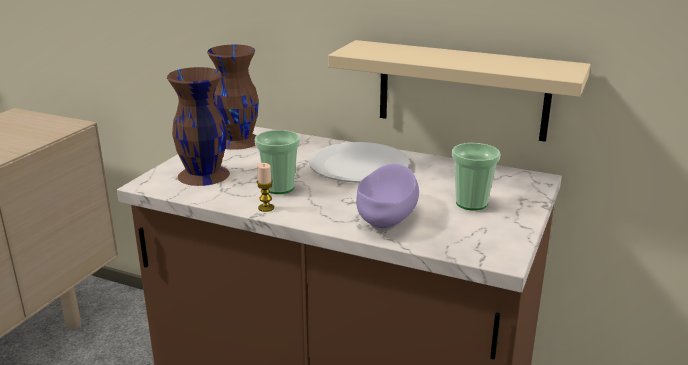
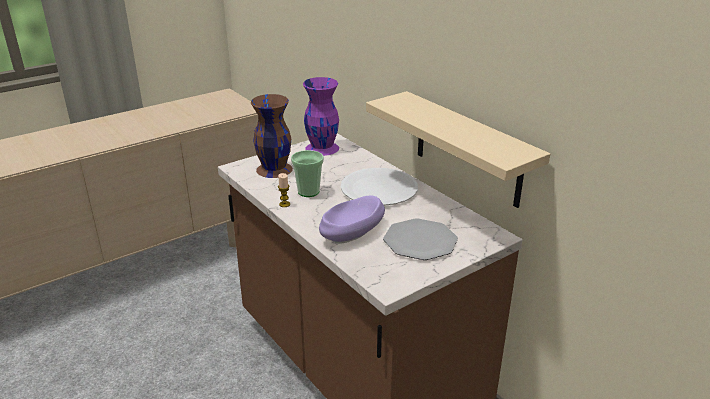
camera: 30 degrees right, 5 degrees up
brown vase [207,45,259,150] -> purple vase [303,77,339,156]
cup [452,143,500,211] -> plate [383,218,458,260]

